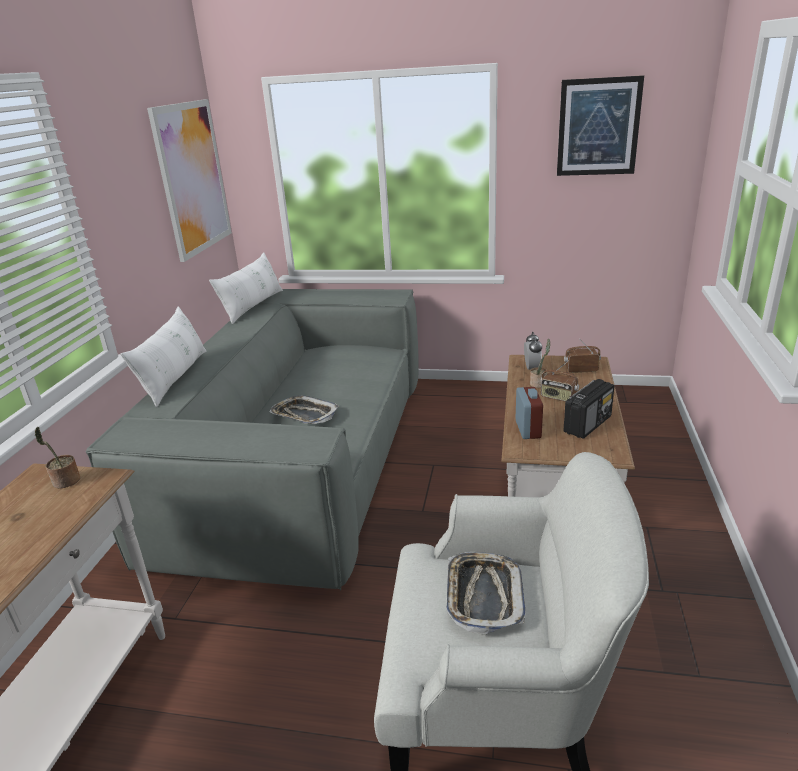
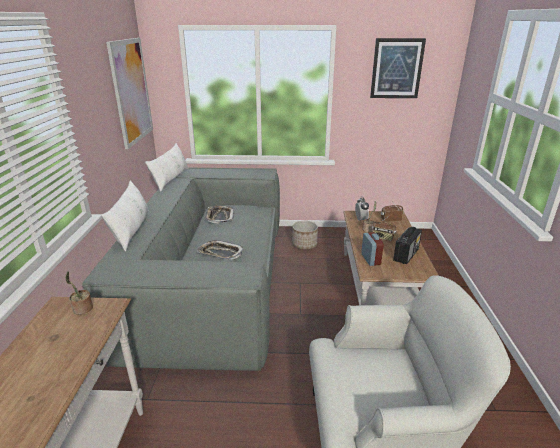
camera: 10 degrees left, 0 degrees up
tray [446,552,526,634] -> tray moved to [205,206,234,224]
none -> planter [292,221,318,249]

